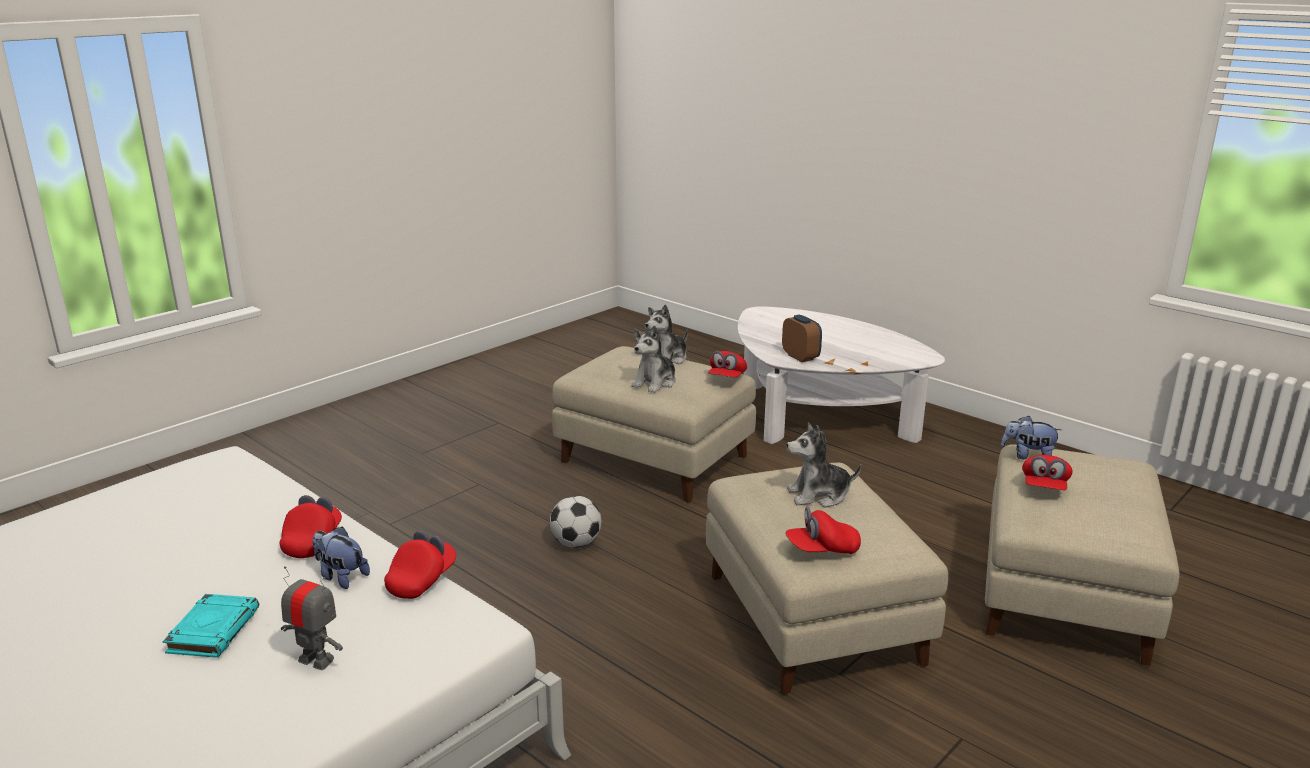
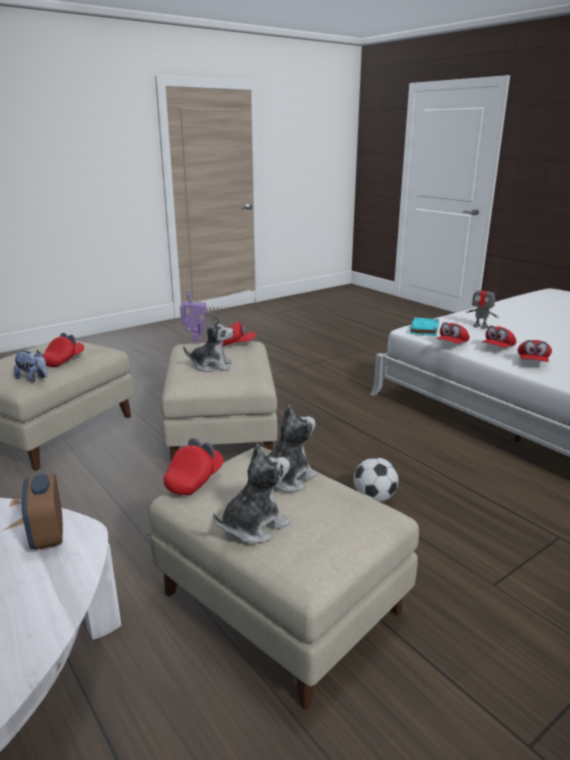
camera: 170 degrees left, 0 degrees up
turquoise book [163,594,259,658] -> turquoise book moved to [410,317,439,336]
plush toy [312,527,370,589] -> red cap [482,326,516,348]
none -> toy robot [180,291,206,344]

